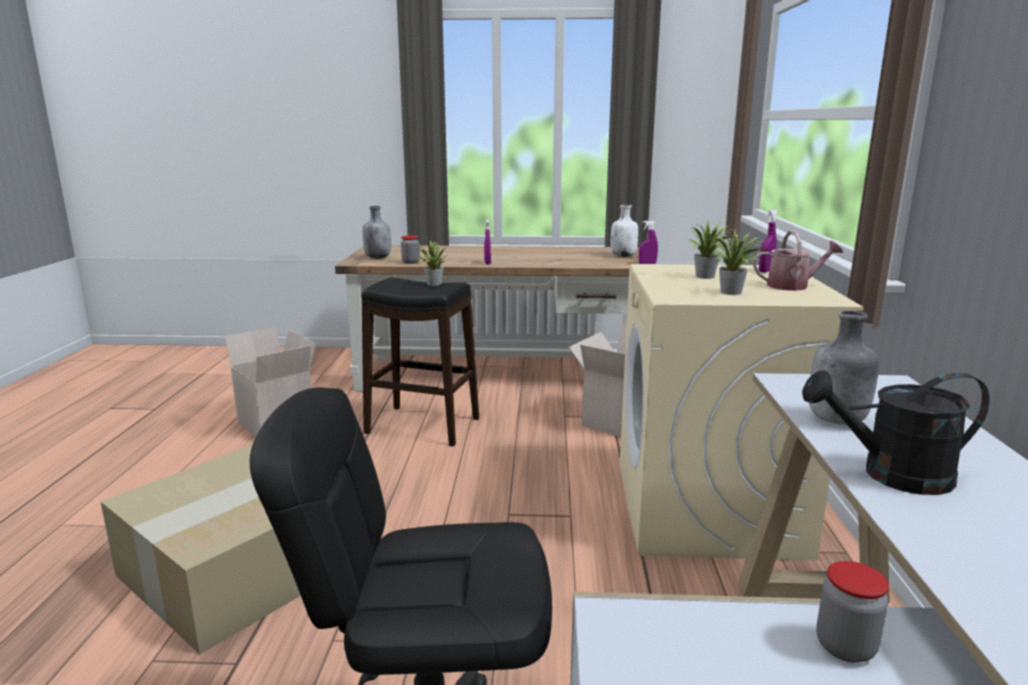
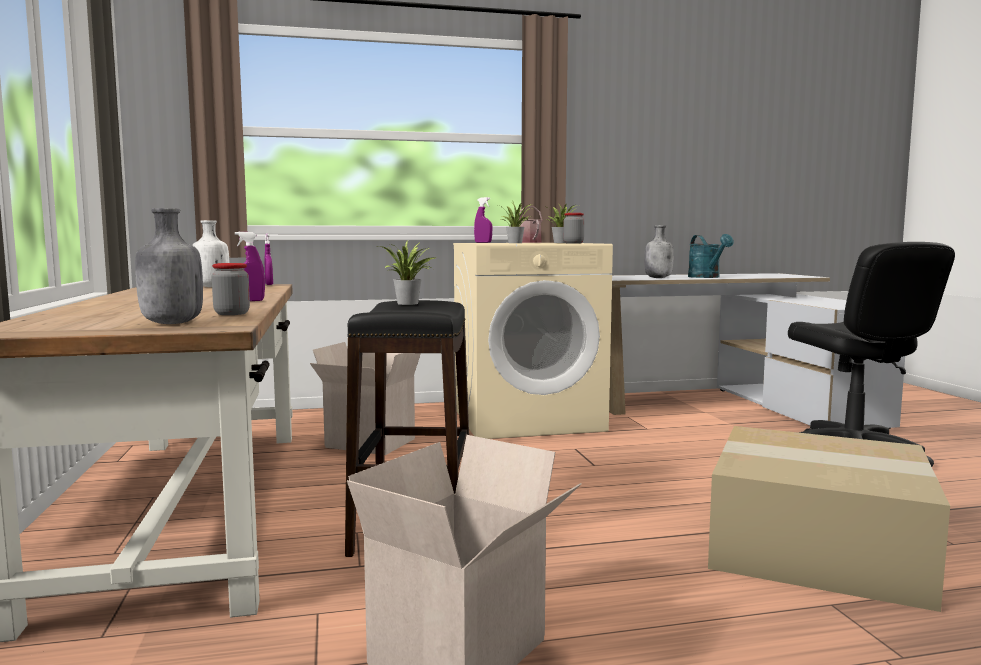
camera: 105 degrees left, 10 degrees down
black watering can [802,370,989,495] -> turquoise watering can [688,234,734,278]
jar [816,561,889,663] -> jar moved to [563,213,584,243]

